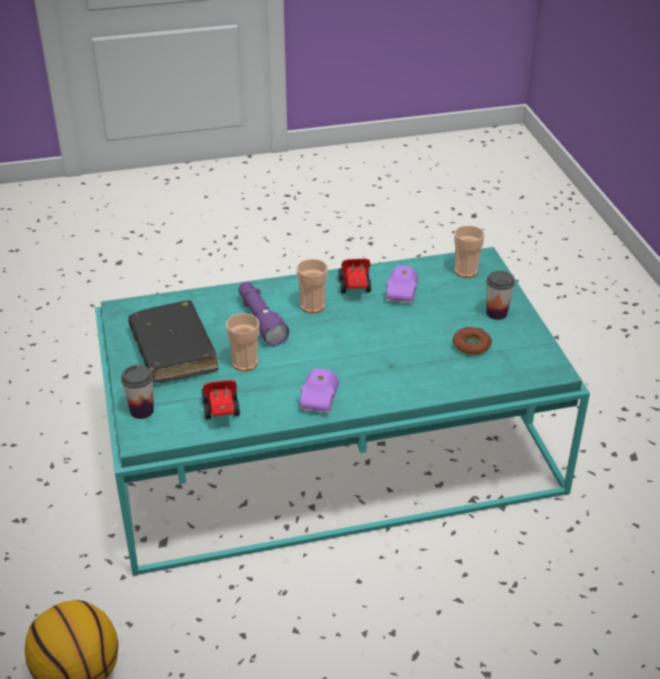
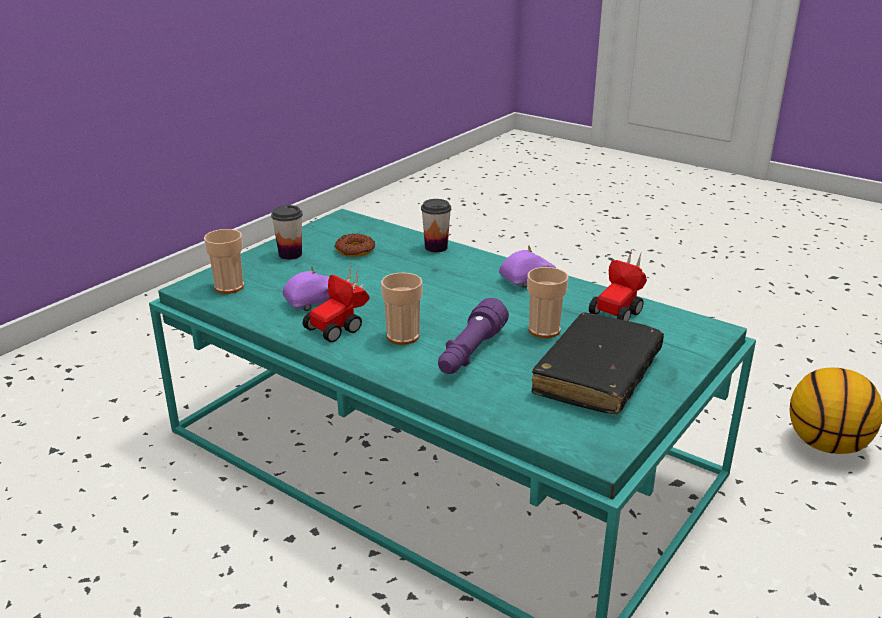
camera: 130 degrees left, 10 degrees down
cup [121,365,154,419] -> cup moved to [421,199,451,252]

